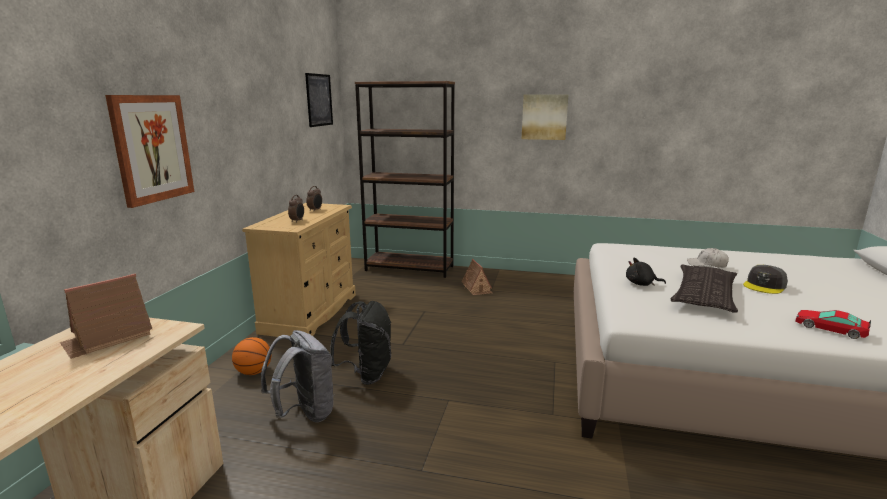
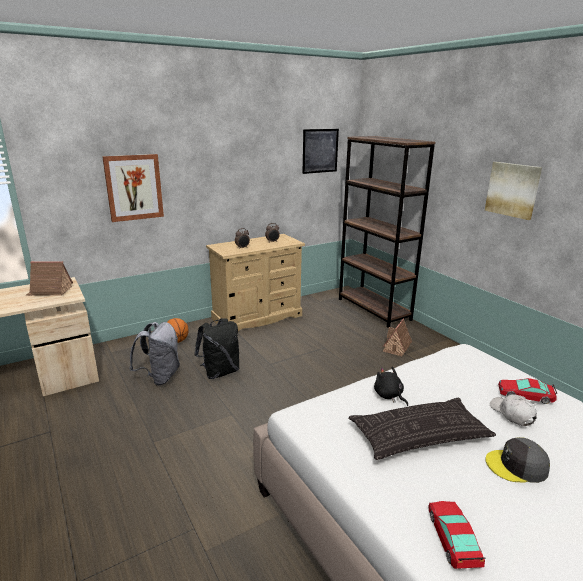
camera: 45 degrees right, 5 degrees up
none -> toy car [498,378,557,404]

